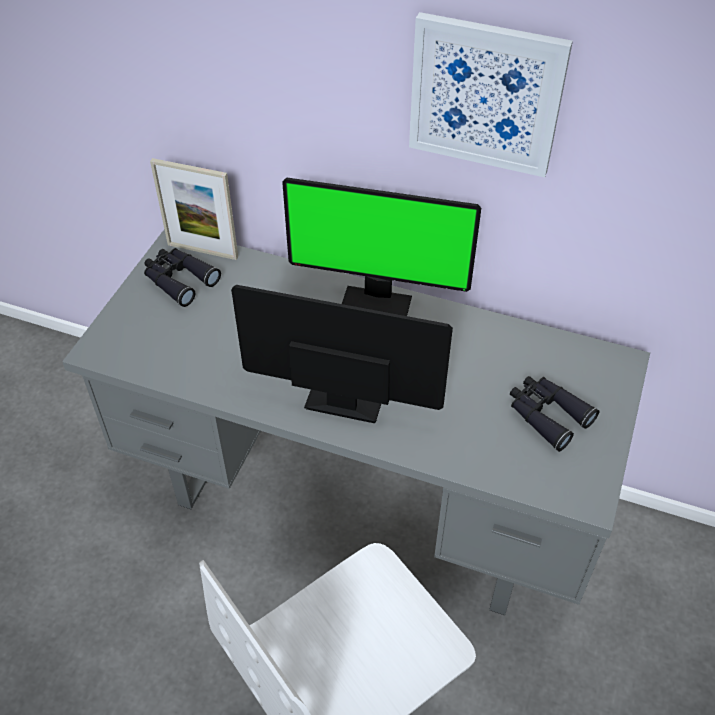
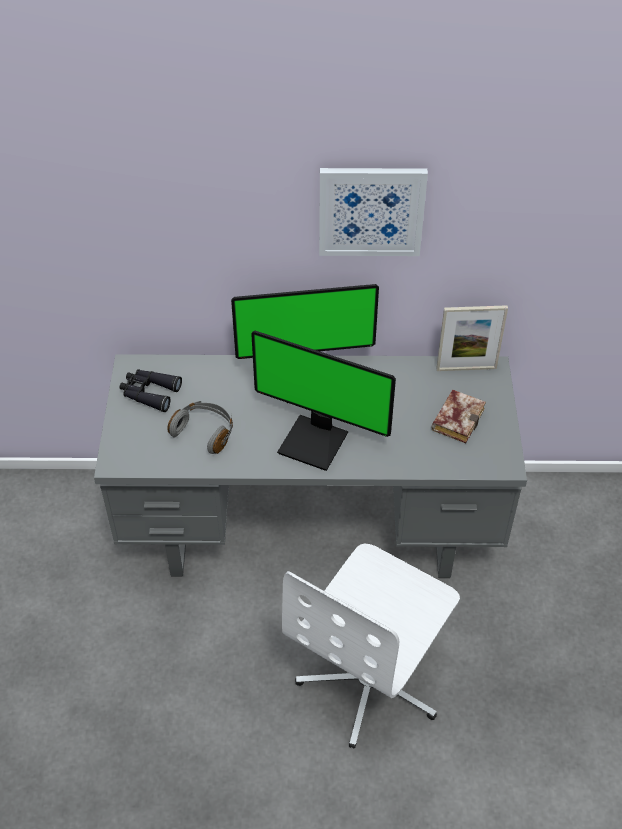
camera: 20 degrees left, 0 degrees up
picture frame [150,158,238,260] -> picture frame moved to [436,305,508,371]
monitor [231,285,453,423] -> monitor turned 150 degrees counterclockwise [251,331,396,471]
black binoculars [510,376,599,452] -> book [431,389,486,443]
none -> grey headphones [167,401,233,454]

